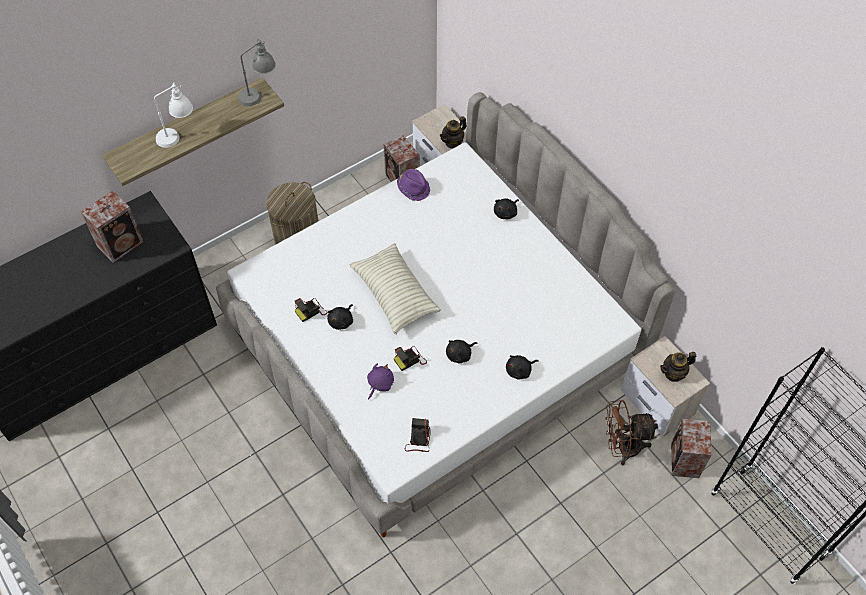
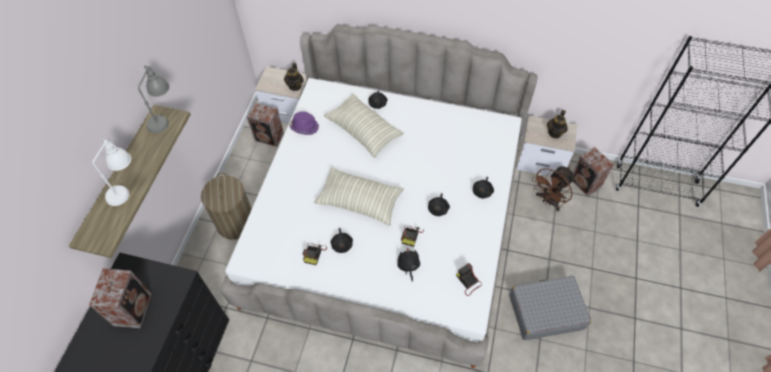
camera: 40 degrees left, 0 degrees up
purple plush toy [367,363,394,400] -> black plush toy [397,248,420,282]
none -> pillow [324,94,403,158]
none -> grey suitcase [509,276,591,340]

